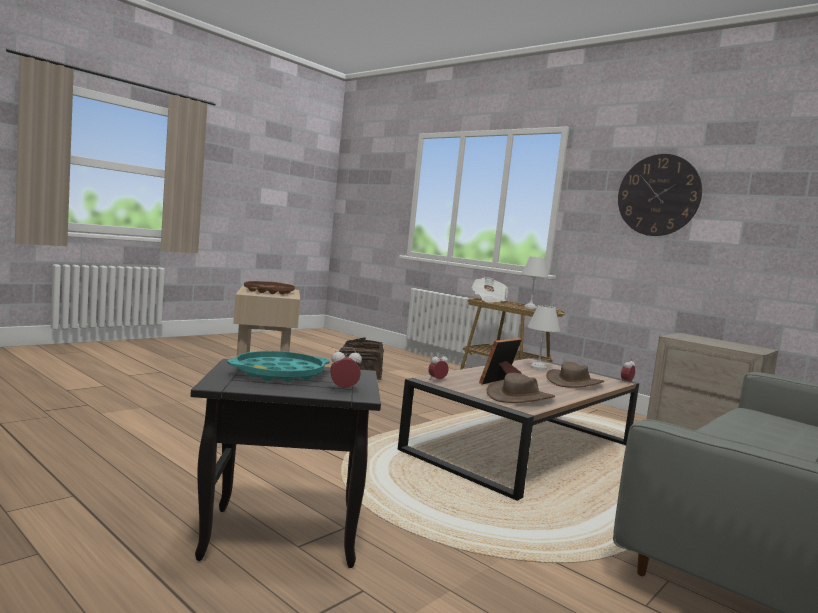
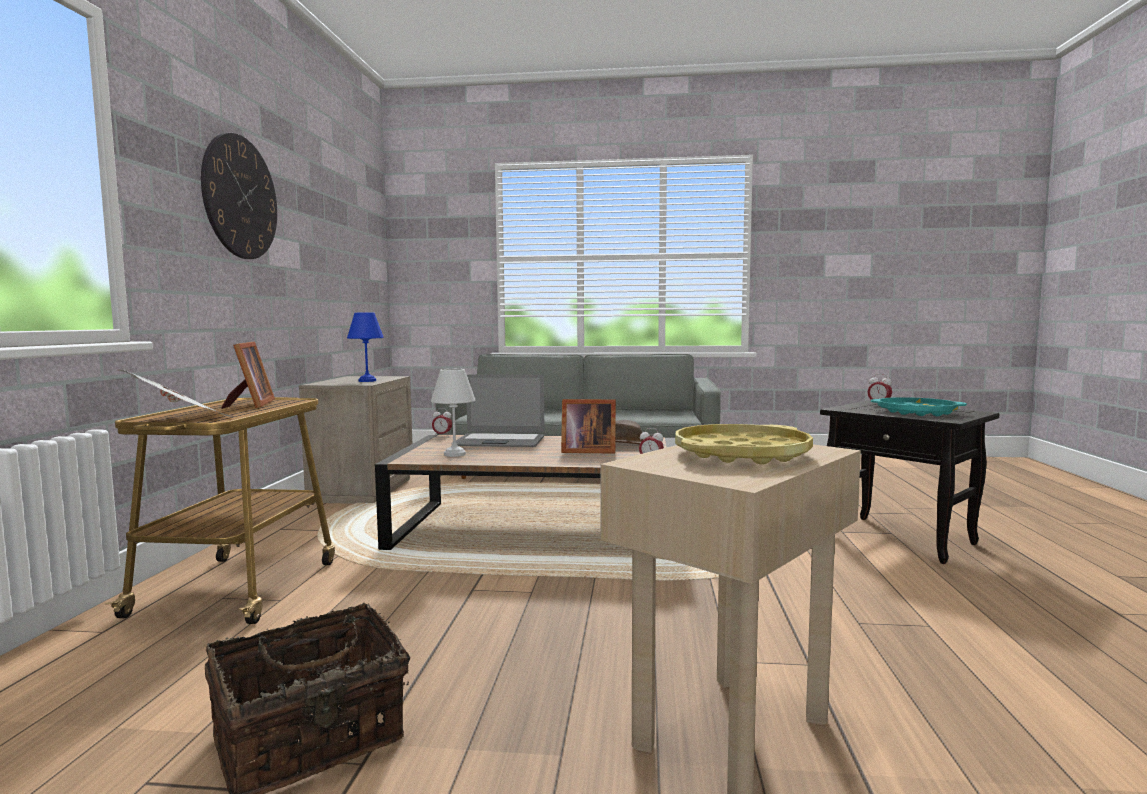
camera: 125 degrees left, 0 degrees up
brown tray [244,281,295,294] -> yellow tray [675,424,813,465]
white table lamp [521,256,548,309] -> picture frame [221,341,275,409]
brown hat [546,362,604,388] -> laptop [456,374,545,447]
none -> blue table lamp [347,313,384,382]

